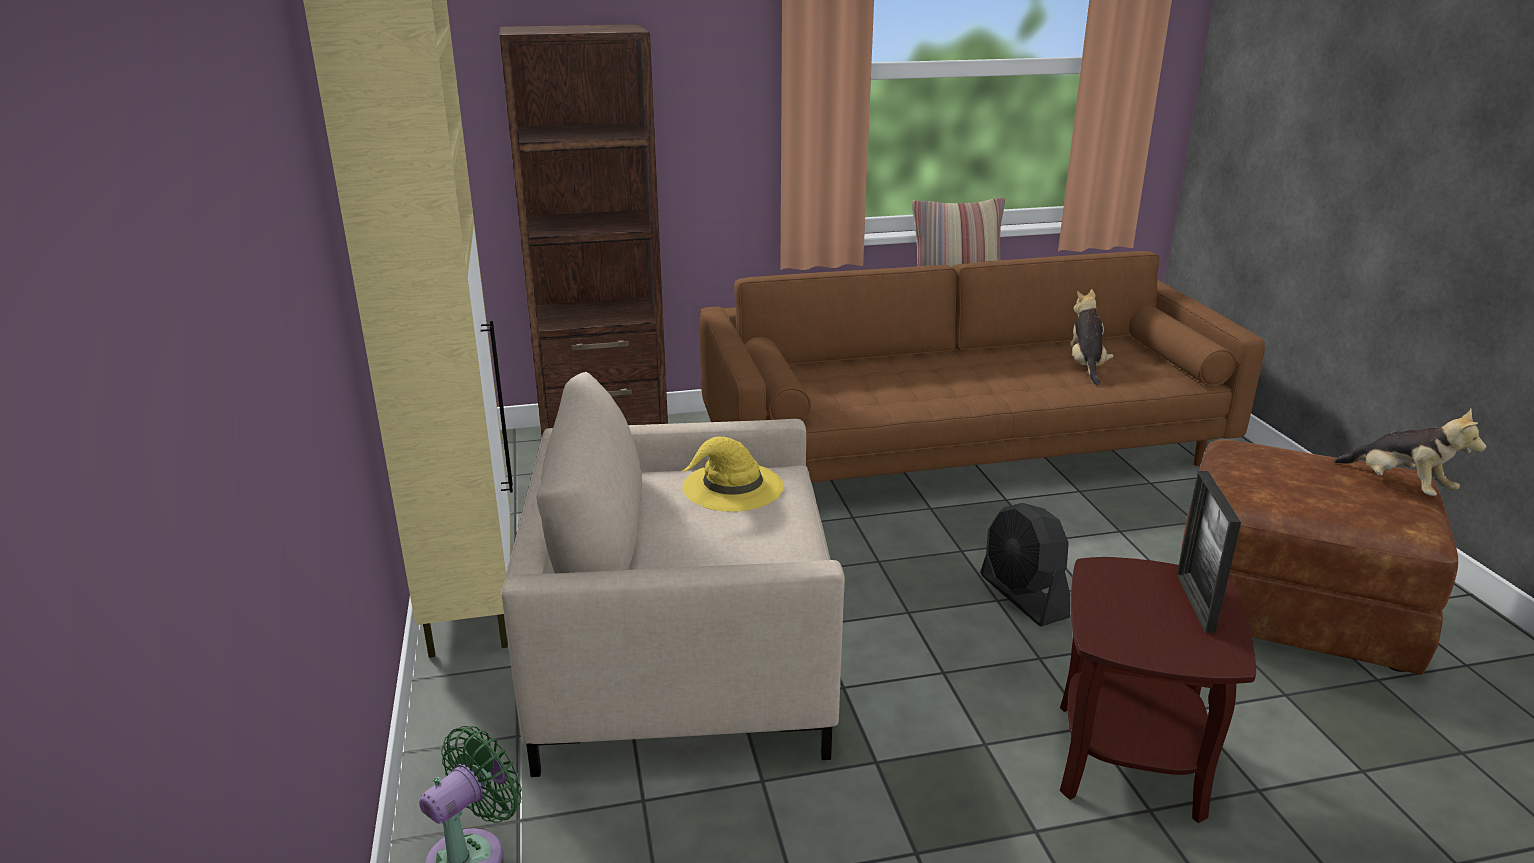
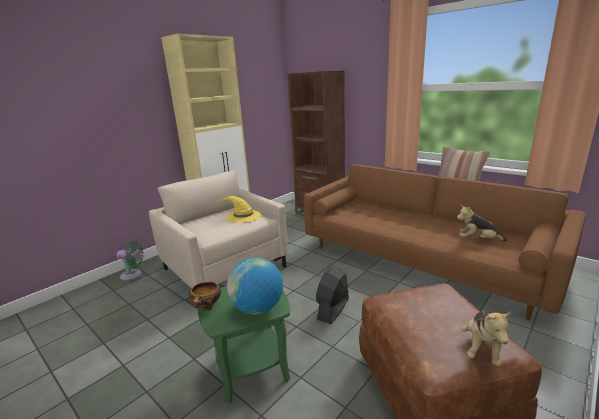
camera: 55 degrees right, 5 degrees down
brown side table [1060,557,1256,823] -> green side table [198,286,290,403]
plush toy [1070,289,1113,386] -> plush toy turned 135 degrees counterclockwise [457,205,507,241]
picture frame [1177,471,1241,633] -> globe [227,257,283,315]
none -> bowl [189,281,221,311]

